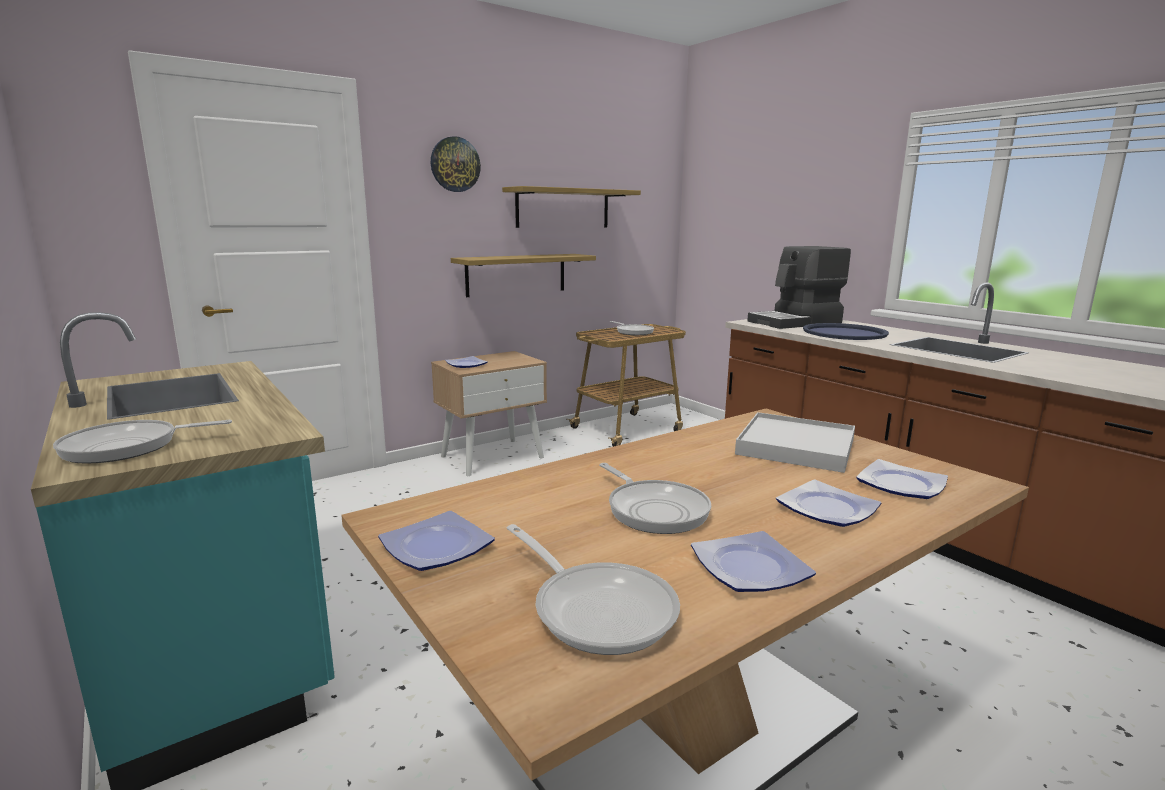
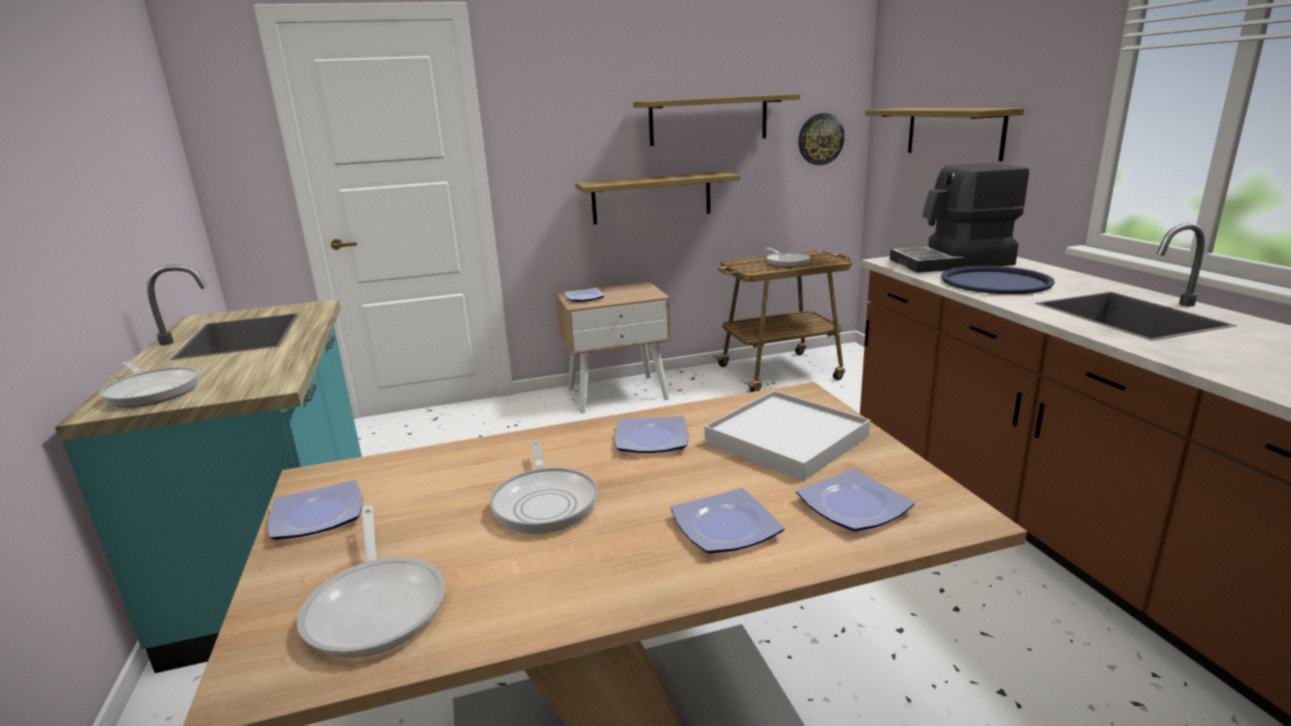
camera: 20 degrees right, 5 degrees up
frying pan [53,420,232,464] -> frying pan turned 135 degrees counterclockwise [100,361,199,407]
wall clock [431,136,481,192] -> wall clock moved to [798,113,845,165]
plate [691,531,816,592] -> plate moved to [615,416,688,453]
none -> shelf [865,108,1024,161]

